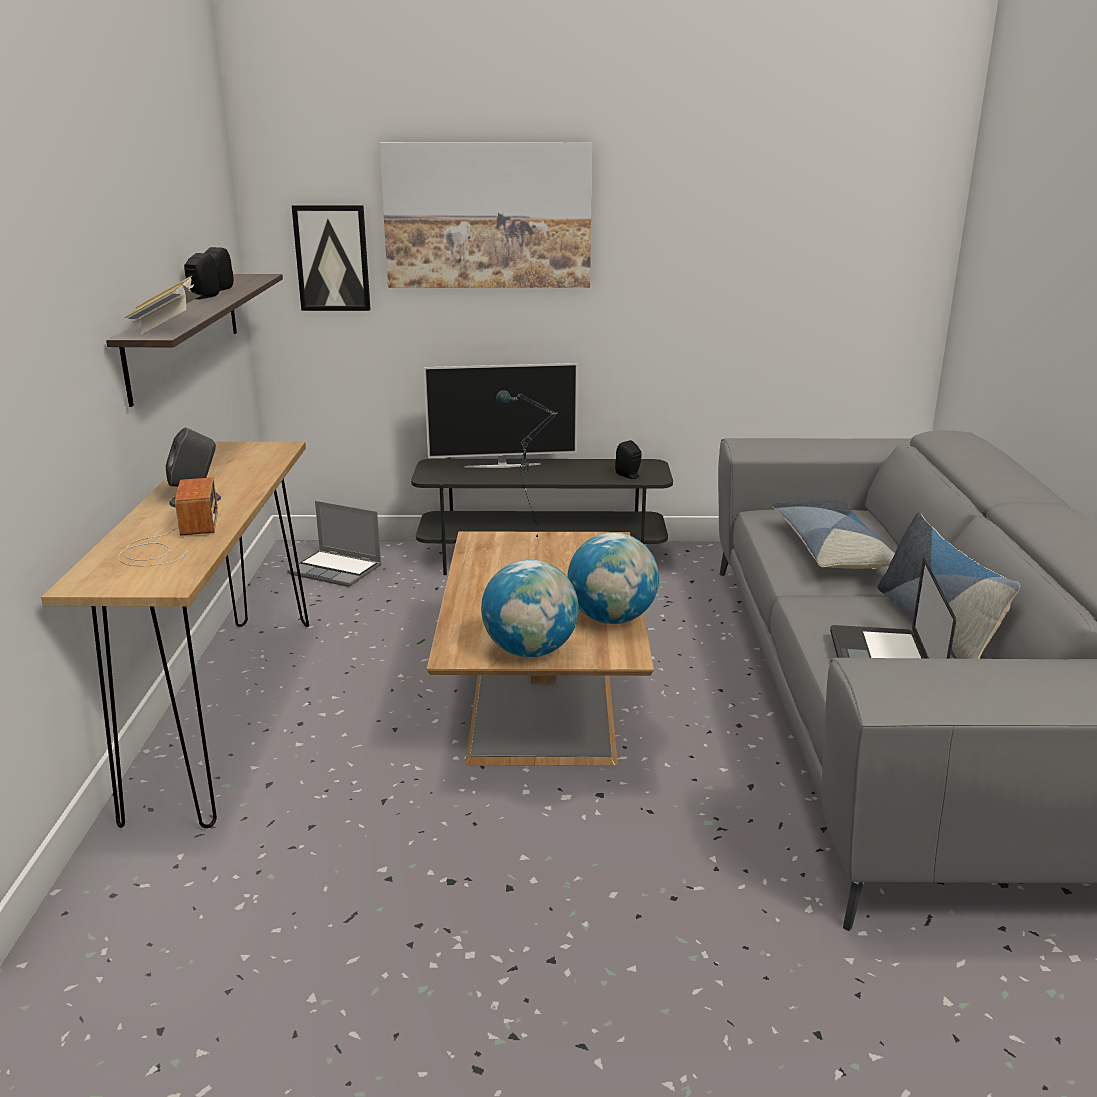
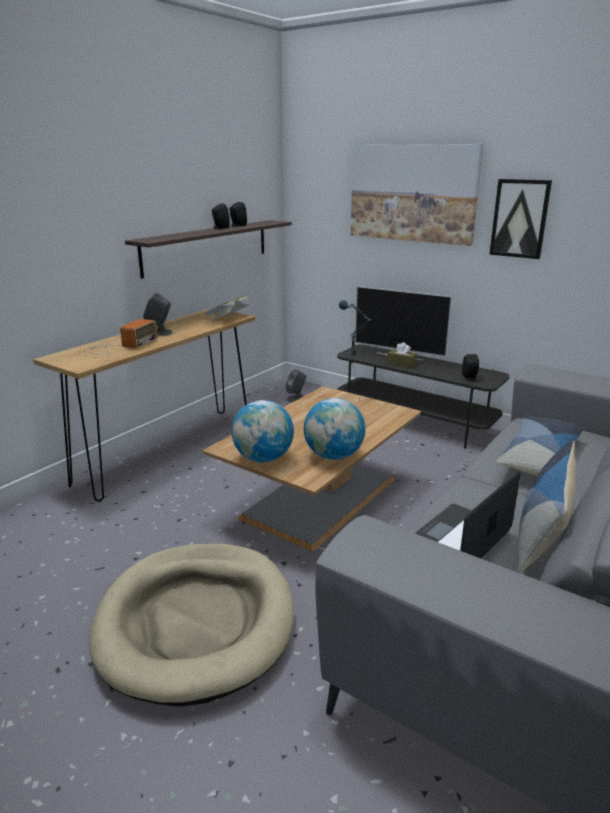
camera: 35 degrees right, 0 degrees up
book [124,276,200,334] -> book moved to [202,294,249,322]
laptop [287,501,382,587] -> grey speaker [286,369,306,402]
picture [292,205,371,311] -> picture moved to [489,179,552,259]
none -> beige dog bed [89,543,294,706]
none -> brown tissue box [387,342,417,368]

